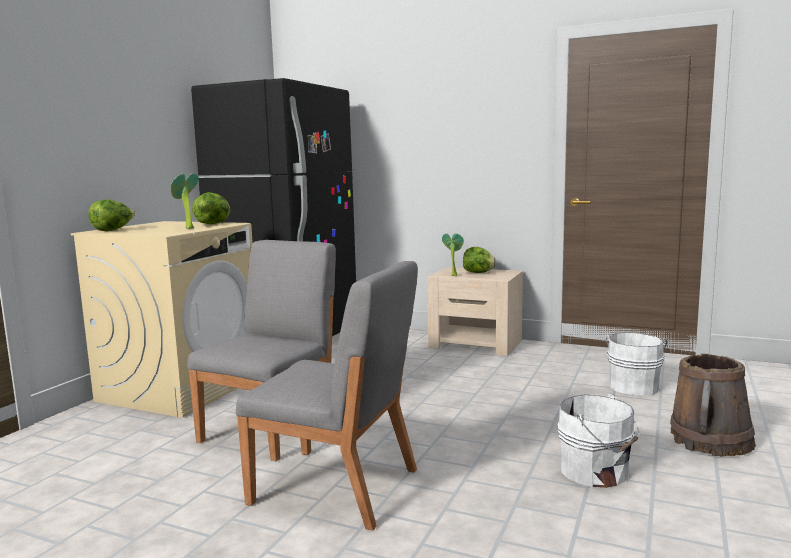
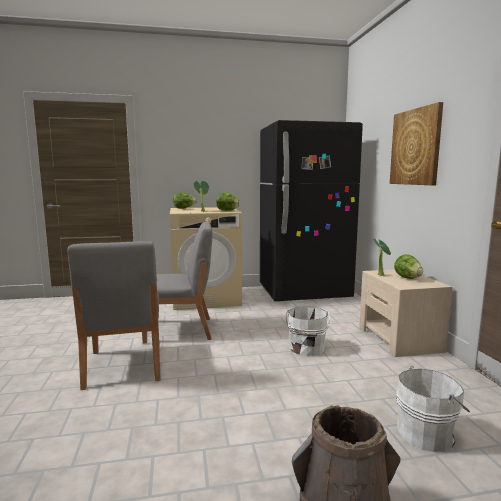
camera: 55 degrees right, 0 degrees up
white bucket [558,394,640,488] -> white bucket moved to [286,307,330,356]
none -> picture [390,102,443,185]

